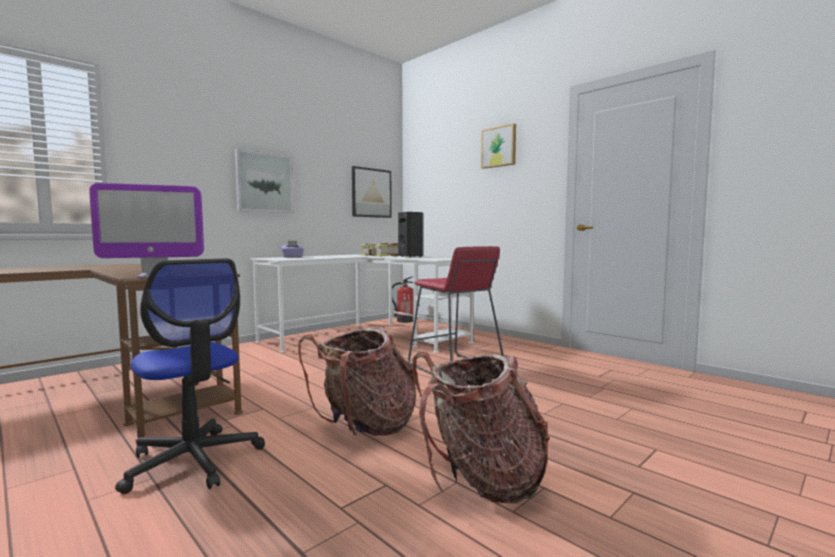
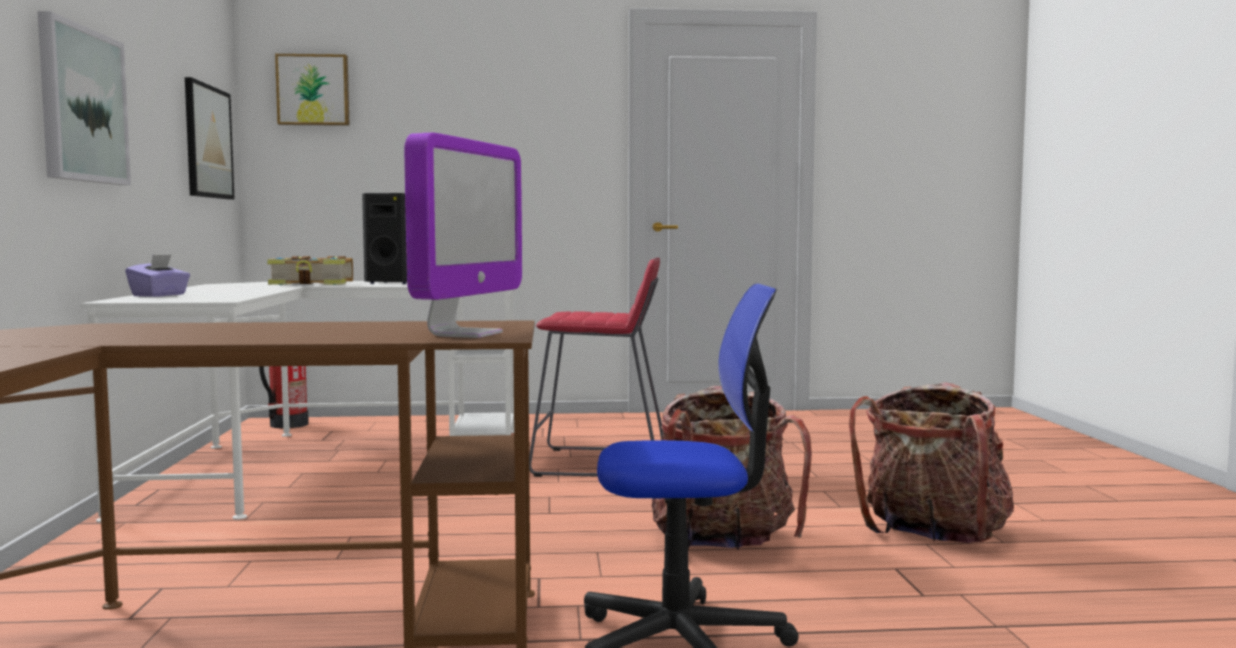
camera: 50 degrees left, 0 degrees up
picture [481,124,516,169] -> picture moved to [275,54,350,126]

